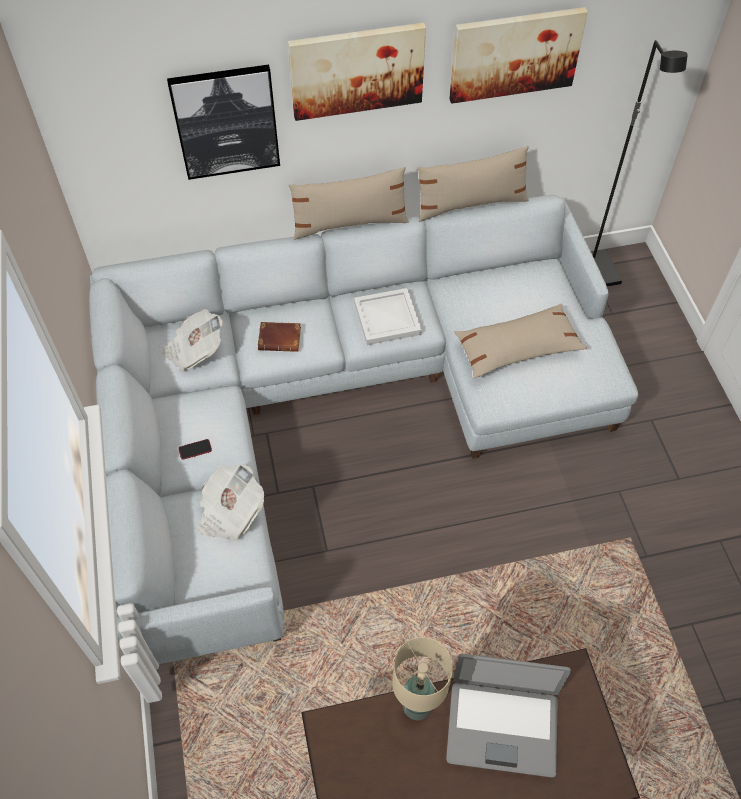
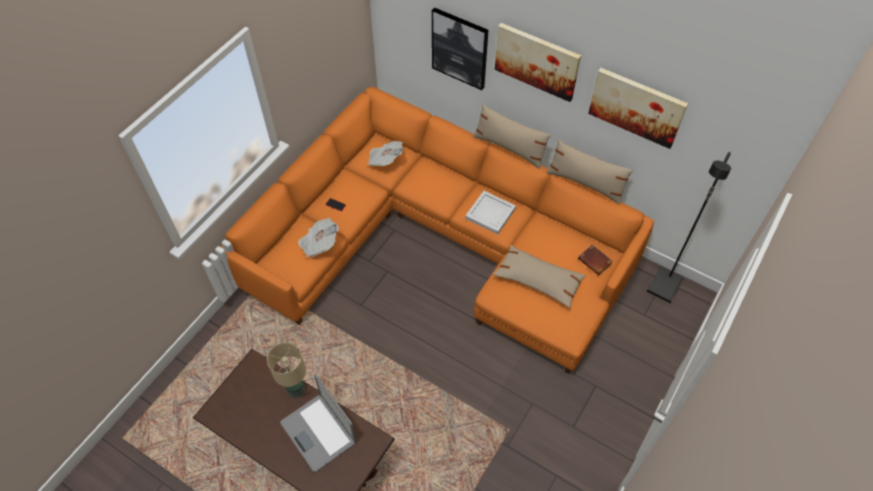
camera: 45 degrees right, 0 degrees up
grey sofa [89,195,638,664] -> orange sofa [221,87,654,374]
brown book [258,322,301,352] -> brown book moved to [578,244,613,276]

